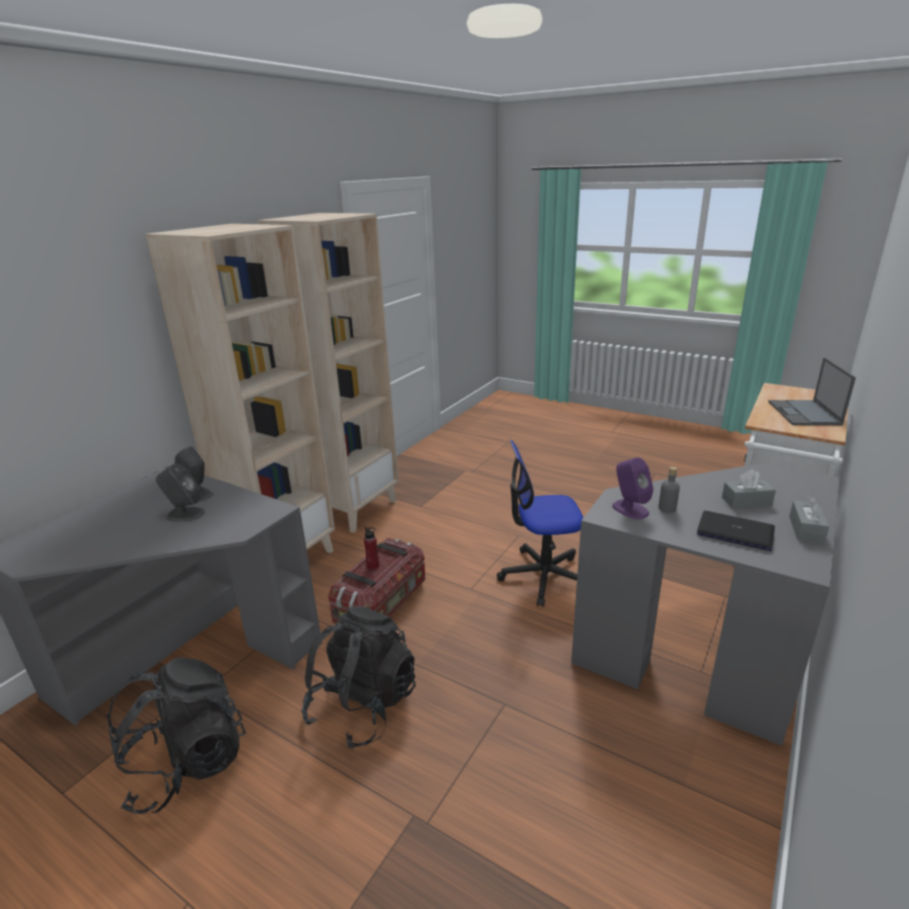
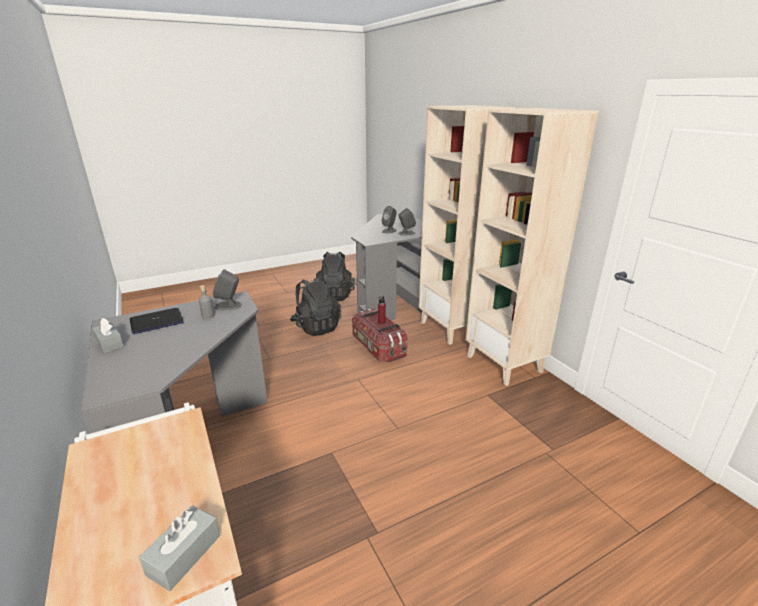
camera: 120 degrees right, 0 degrees up
office chair [497,440,583,607] -> none
purple speaker [612,457,653,519] -> grey speaker [212,269,242,310]
grey tissue box [722,469,776,509] -> grey tissue box moved to [139,505,220,591]
laptop [768,358,856,425] -> none

